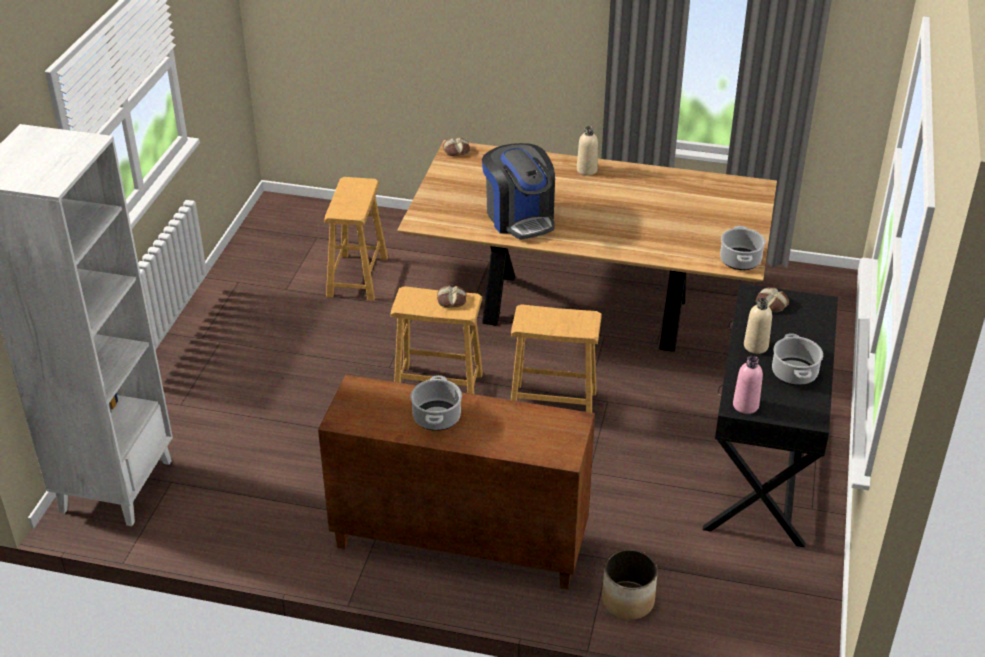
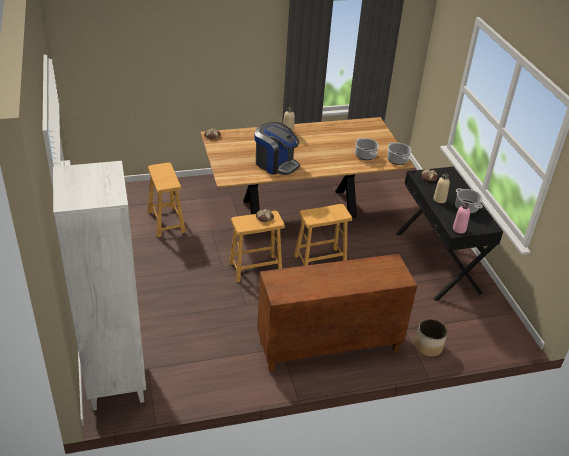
camera: 30 degrees left, 0 degrees up
cooking pot [411,375,462,431] -> cooking pot moved to [355,138,379,160]

